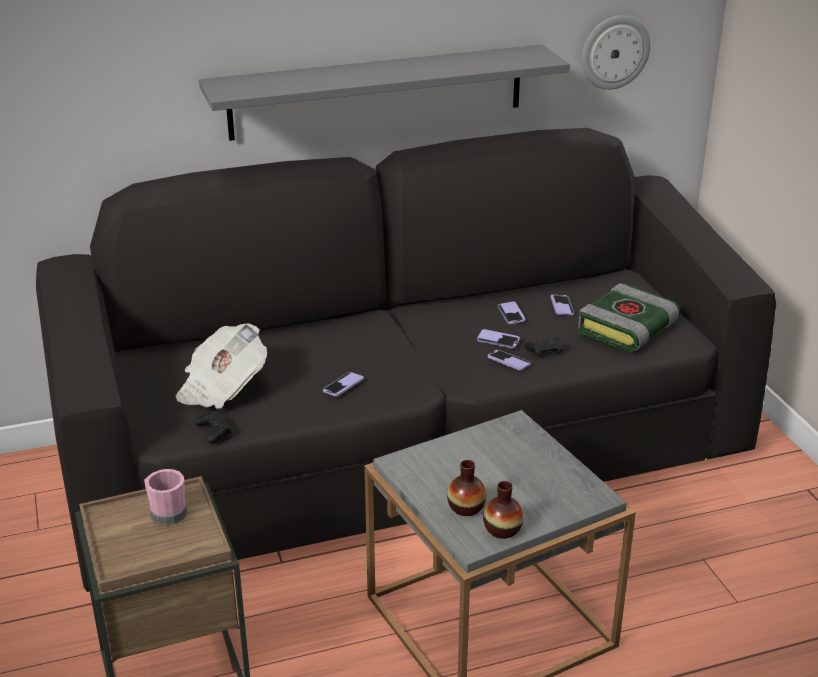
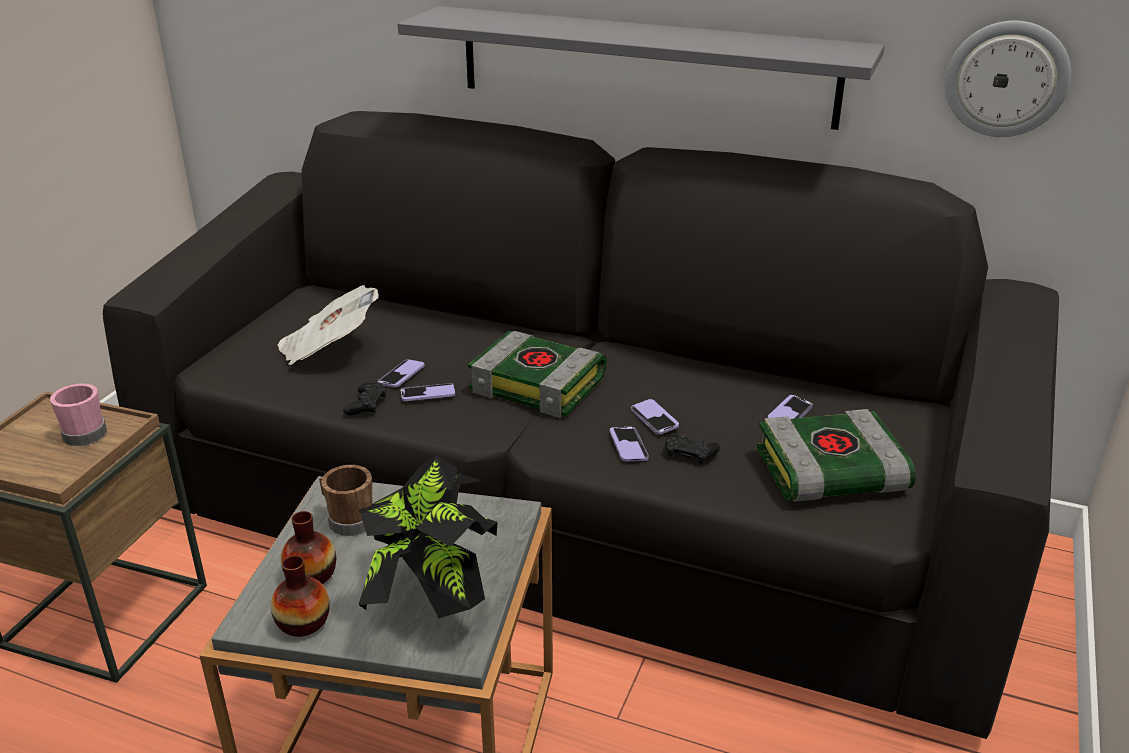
camera: 40 degrees right, 0 degrees up
black game controller [195,411,231,444] -> black game controller moved to [343,383,386,415]
phone [498,302,525,324] -> phone moved to [378,359,425,387]
none -> brown mug [319,465,373,536]
none -> potted plant [358,455,498,618]
none -> book [468,331,607,418]

